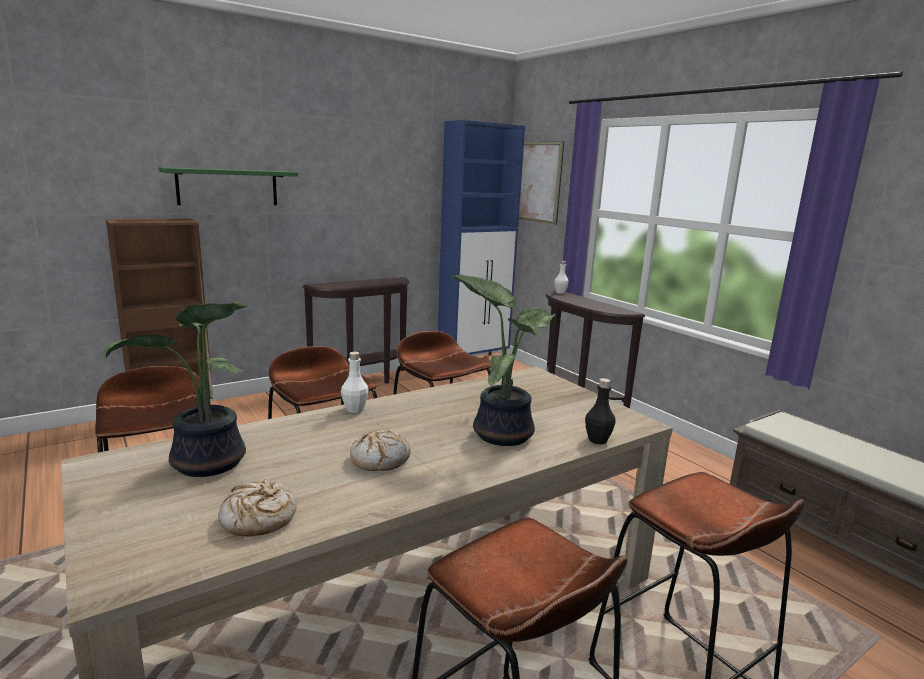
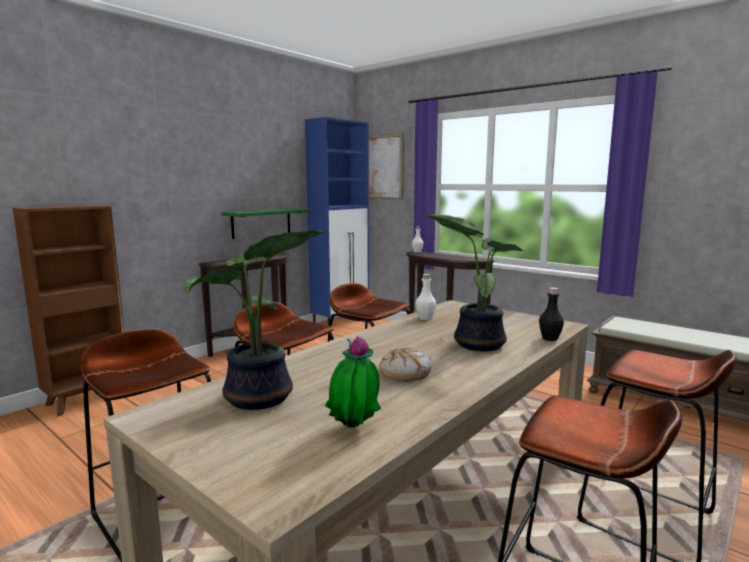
camera: 15 degrees left, 5 degrees down
green shelf [159,167,298,205] -> green shelf moved to [222,208,311,239]
bread [218,479,297,536] -> potted plant [325,336,381,428]
white bottle [341,352,369,413] -> white bottle moved to [415,274,436,320]

